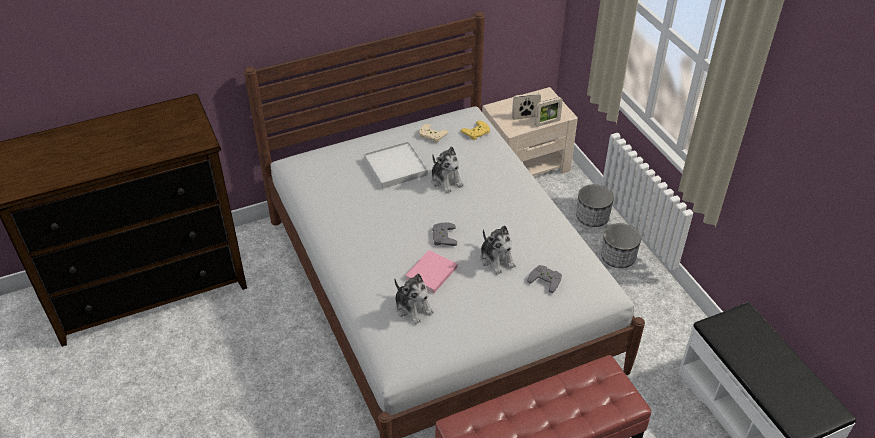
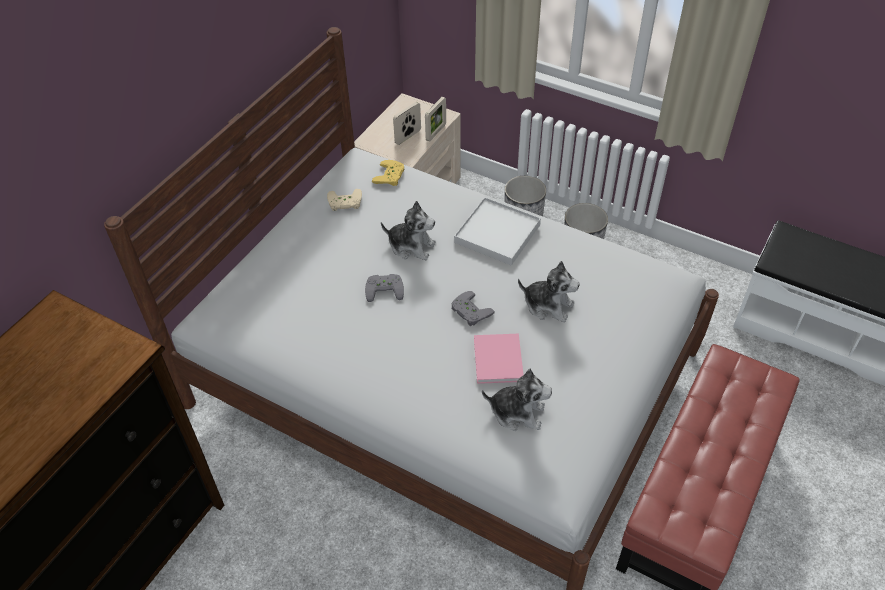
camera: 35 degrees left, 5 degrees up
white tray [364,141,428,189] -> white tray moved to [454,197,541,266]
grey game controller [527,265,562,293] -> grey game controller moved to [365,274,404,302]

